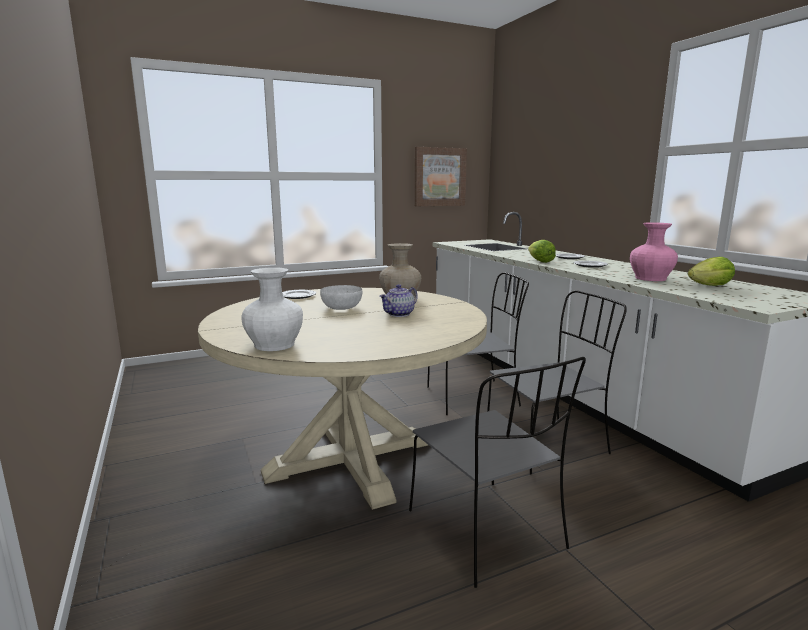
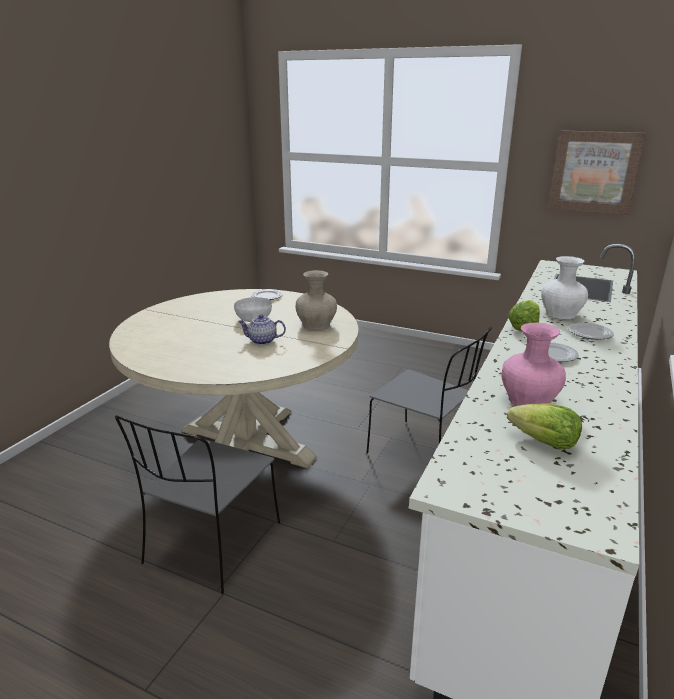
camera: 50 degrees right, 10 degrees up
white vase [241,267,303,351] -> white vase moved to [541,256,588,319]
grey chair [487,291,627,474] -> none

